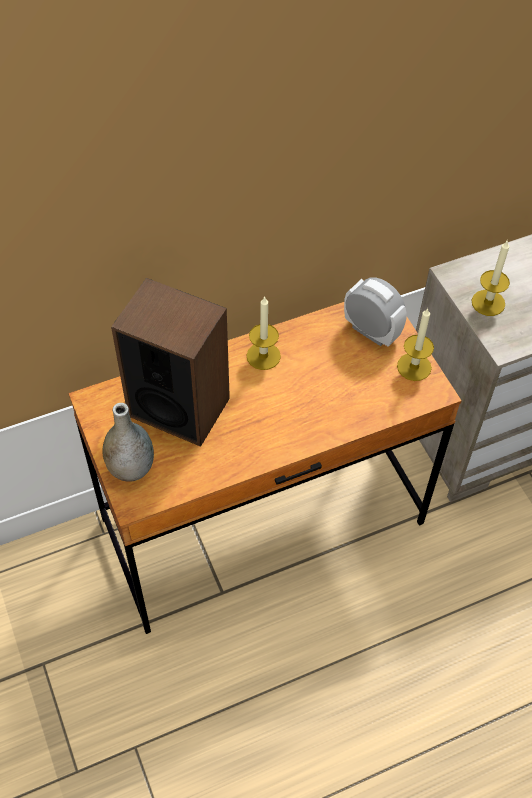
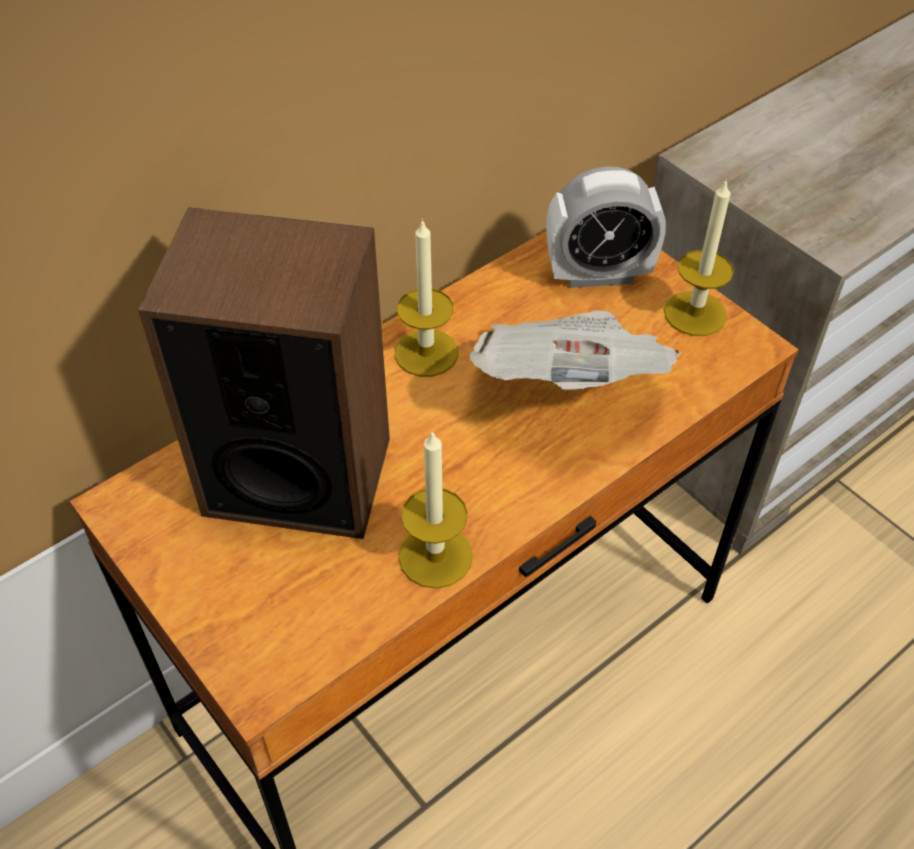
camera: 15 degrees left, 5 degrees down
grey vase [102,403,154,482] -> none
alarm clock [344,278,407,347] -> alarm clock turned 150 degrees clockwise [546,166,666,288]
candle [472,240,510,316] -> candle moved to [398,430,473,589]
none -> newspaper [469,310,681,390]

